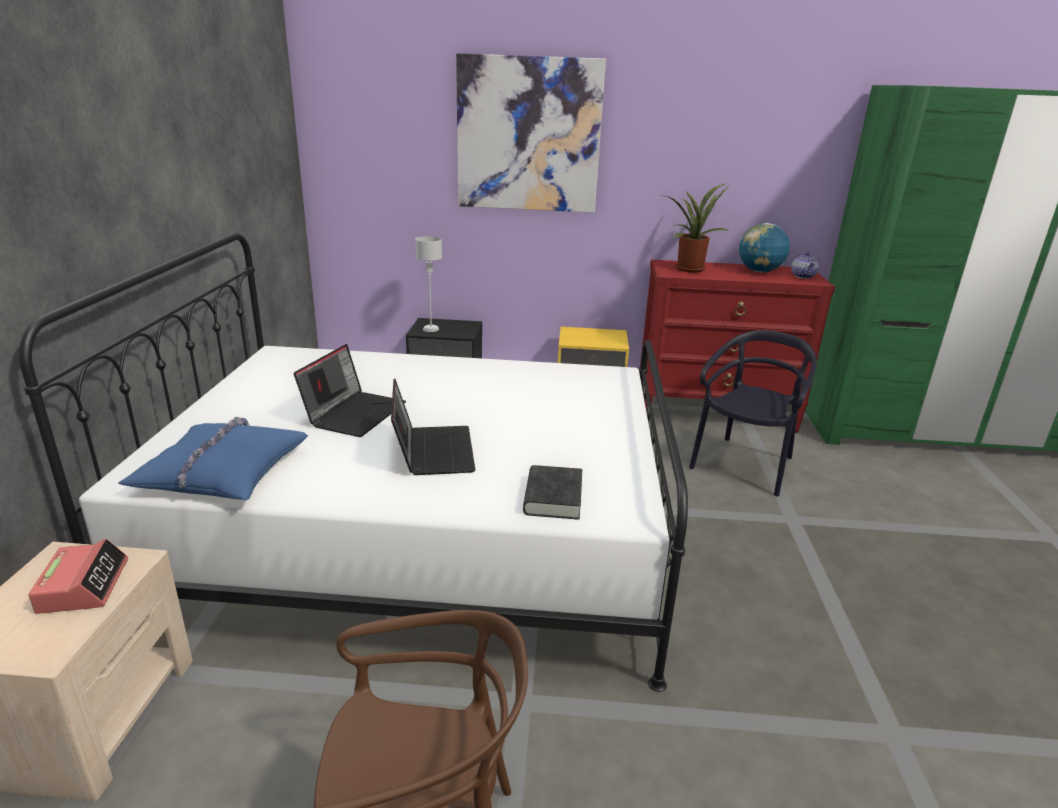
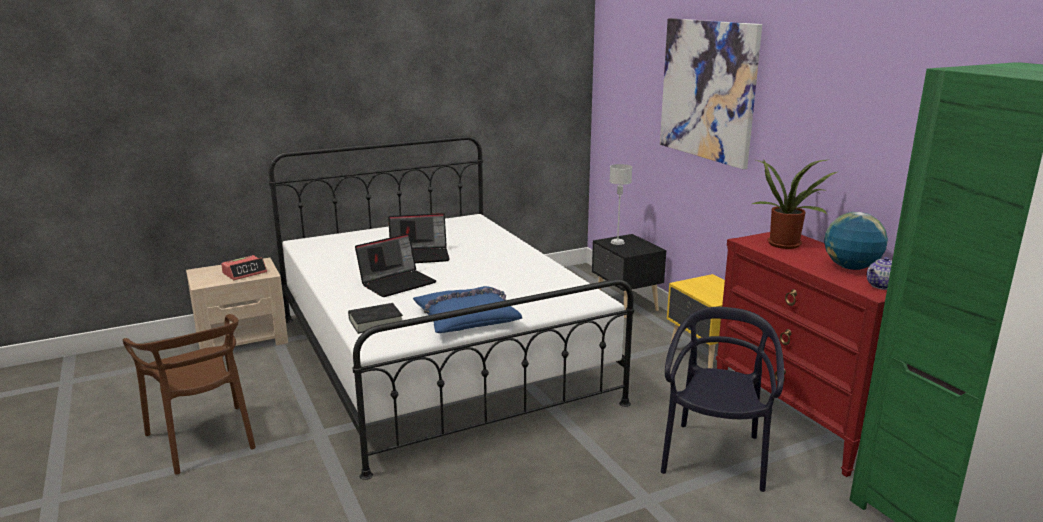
camera: 60 degrees right, 5 degrees down
blue pillow [118,417,308,500] -> blue pillow moved to [413,286,522,333]
black chair [689,330,817,496] -> black chair turned 75 degrees counterclockwise [661,307,784,492]

